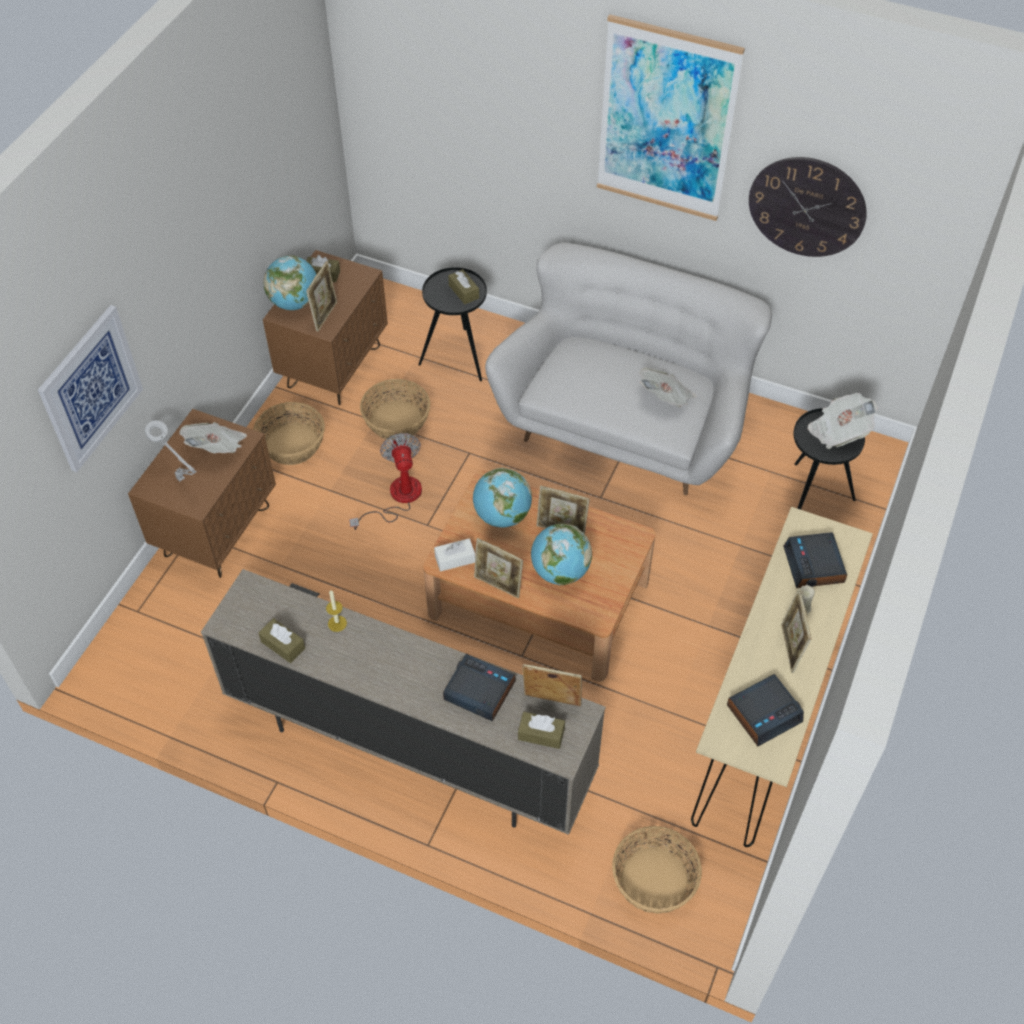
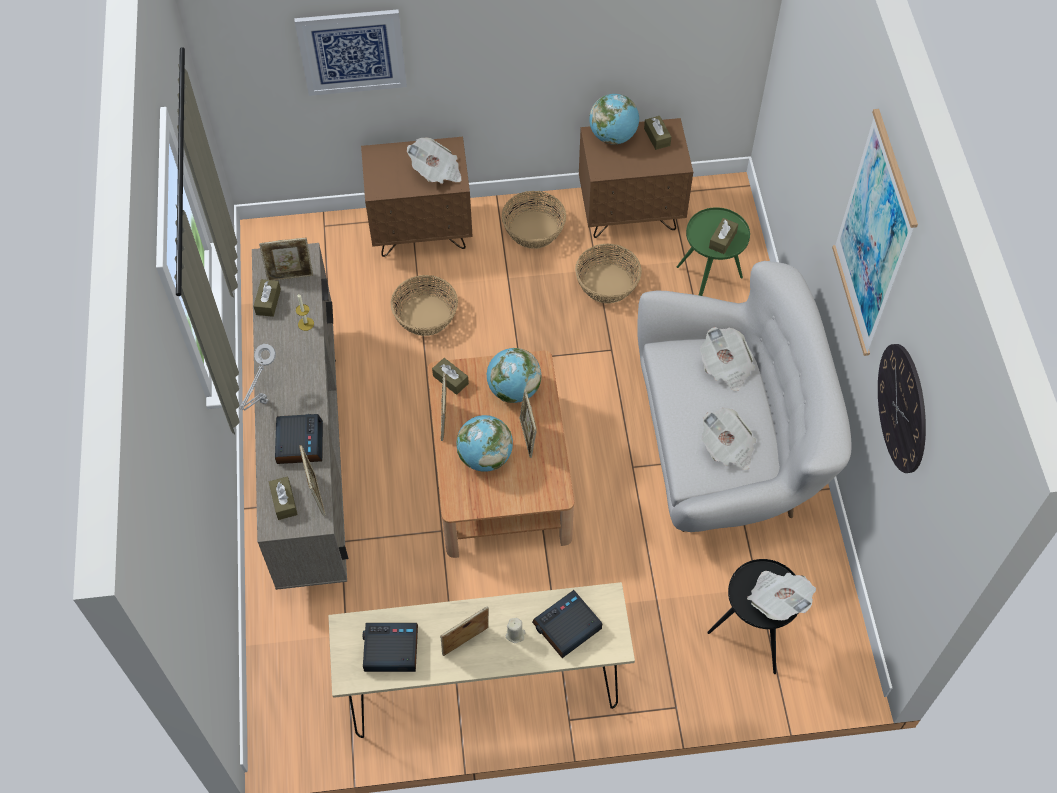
camera: 60 degrees right, 5 degrees up
grey table lamp [145,420,197,482] -> grey table lamp moved to [239,344,276,410]
picture frame [306,261,337,332] -> picture frame moved to [259,237,313,281]
fan [349,433,422,530] -> none
black side table [418,267,487,381] -> green side table [677,207,750,296]
white tissue box [434,538,475,571] -> brown tissue box [432,358,469,395]
basket [612,826,702,914] -> basket moved to [391,275,458,336]
alarm clock [727,674,804,746] -> alarm clock turned 150 degrees clockwise [363,623,418,672]
none -> newspaper [700,327,755,391]

